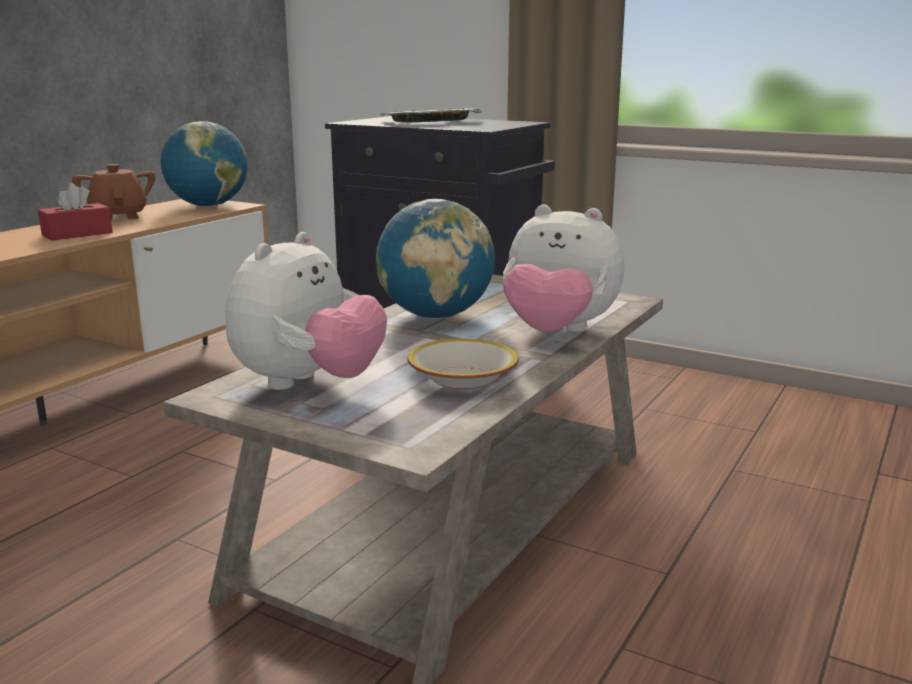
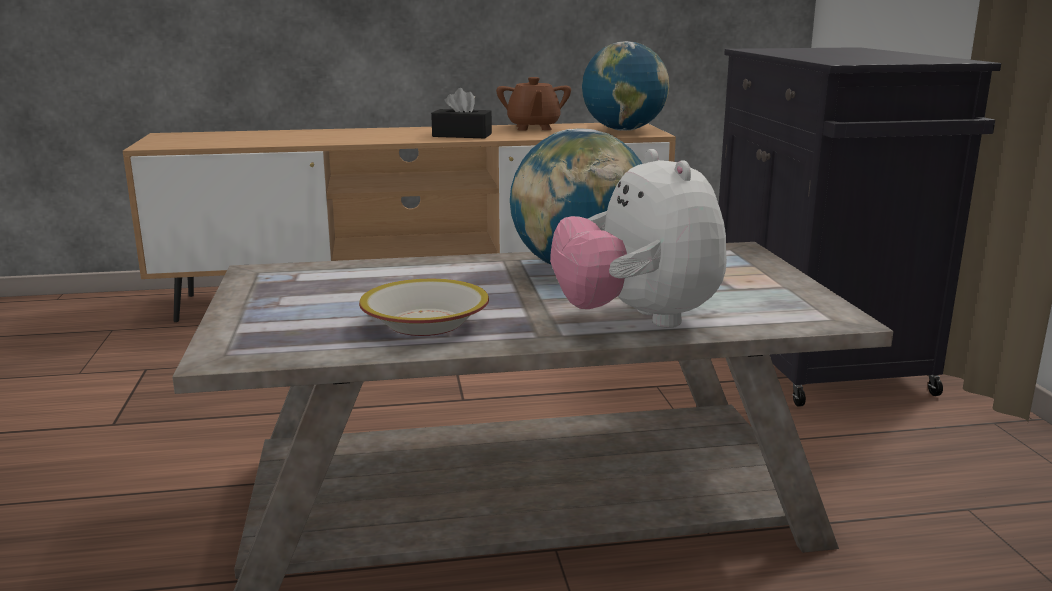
camera: 50 degrees right, 0 degrees up
red tissue box [38,183,113,241] -> black tissue box [431,88,492,138]
brown teapot [72,164,155,220] -> brown teapot turned 150 degrees clockwise [496,77,571,131]
plush toy [225,232,387,390] -> none
tray [379,108,482,123] -> none

